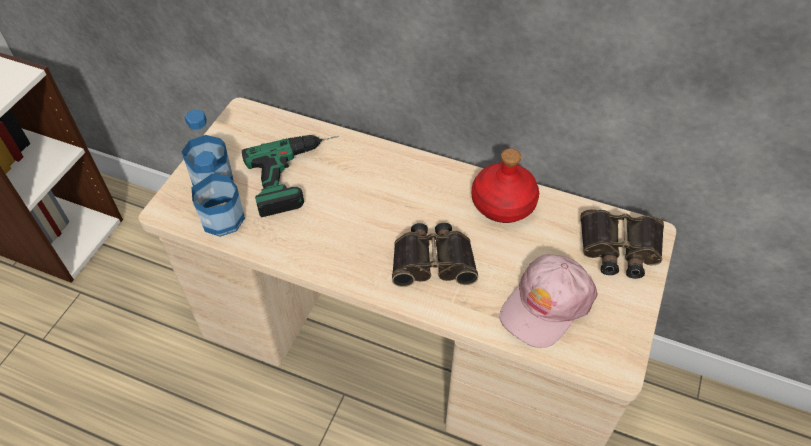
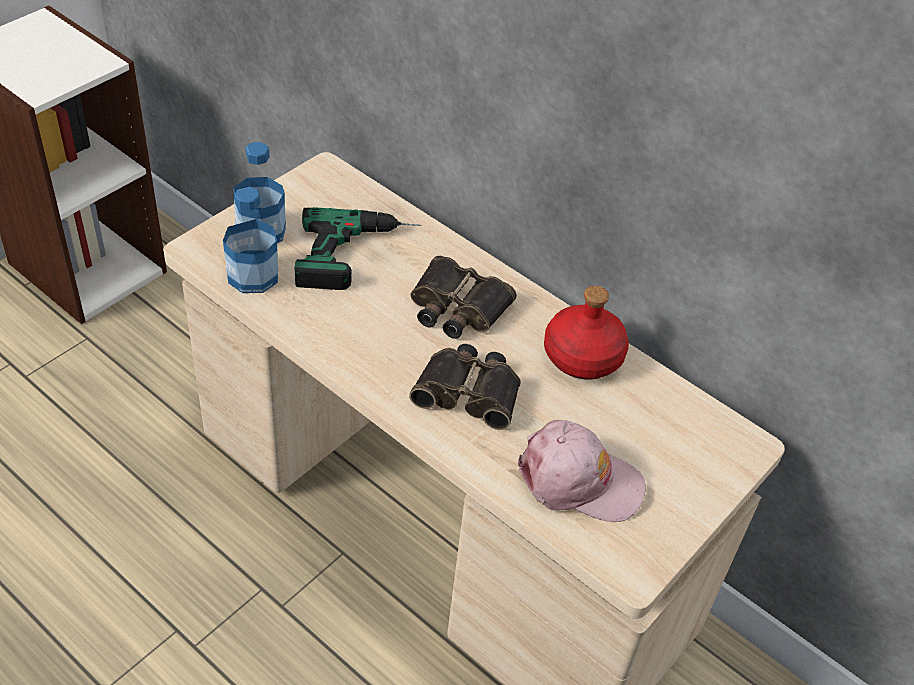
camera: 15 degrees right, 5 degrees down
pink cap [499,254,598,348] -> pink cap turned 135 degrees counterclockwise [518,420,646,522]
binoculars [580,209,664,279] -> binoculars moved to [411,255,517,339]

